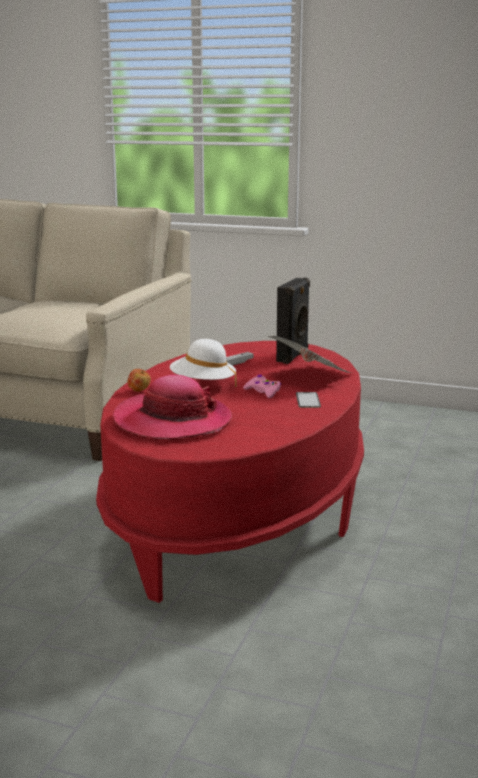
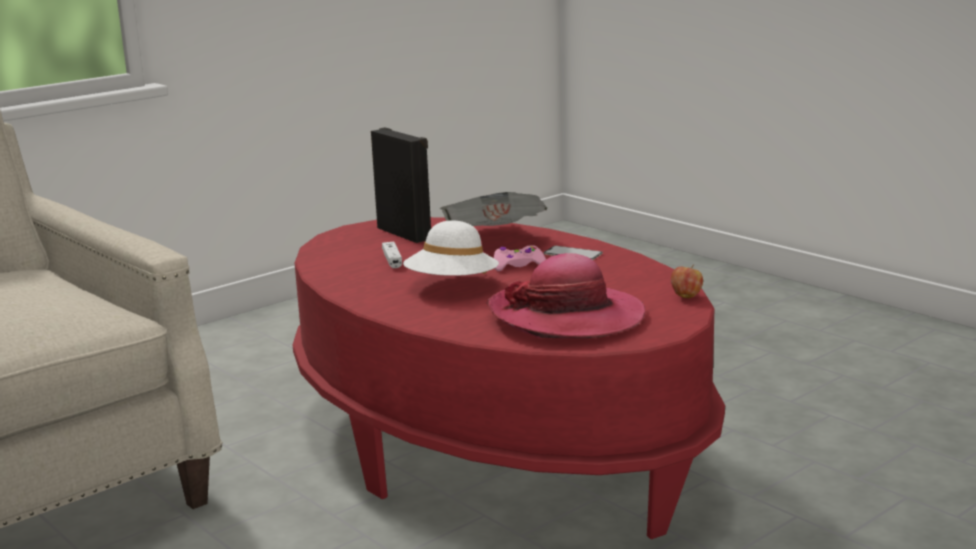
camera: 60 degrees left, 0 degrees up
apple [128,369,151,392] -> apple moved to [671,265,703,298]

